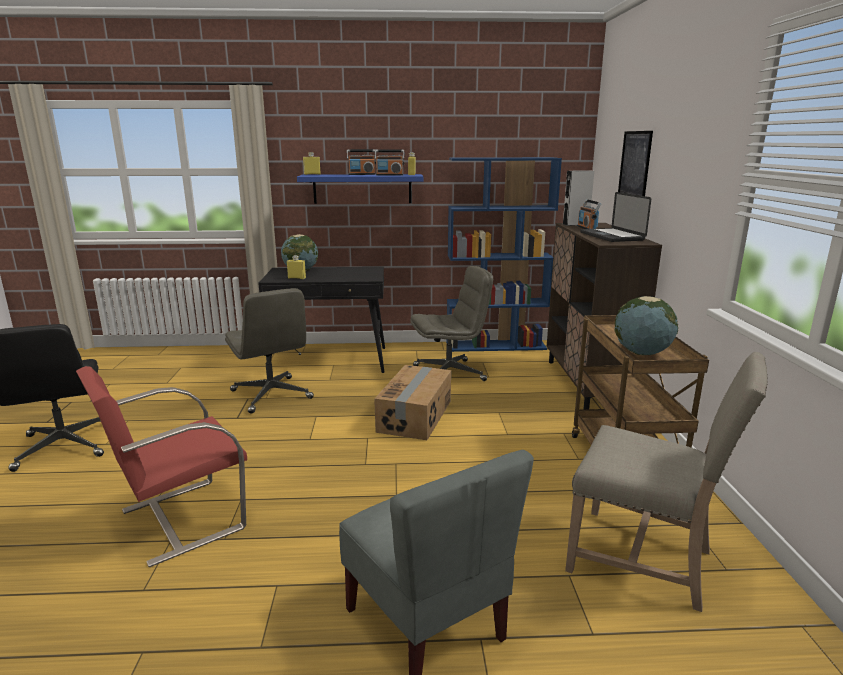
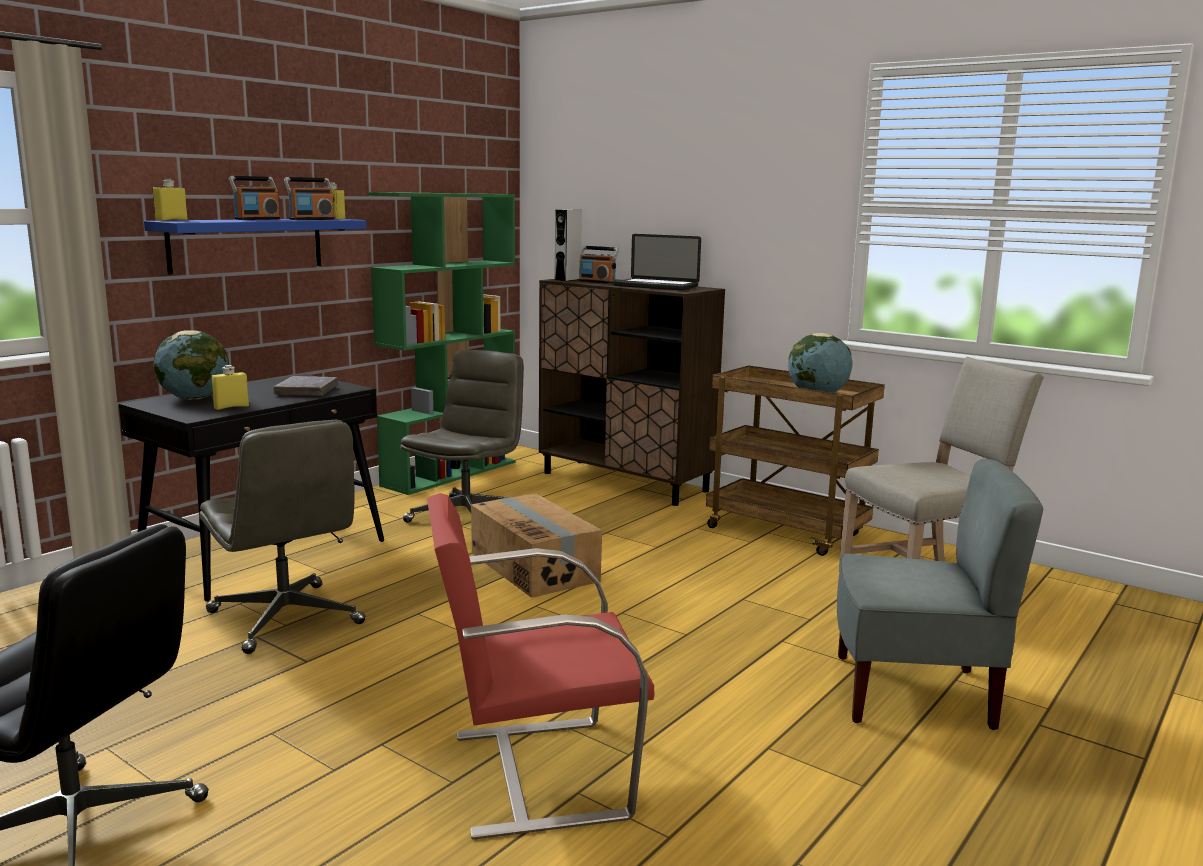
camera: 50 degrees left, 5 degrees down
red chair [76,366,247,567] -> red chair turned 75 degrees clockwise [427,493,654,840]
grey office chair [225,288,314,413] -> grey office chair turned 45 degrees clockwise [199,420,365,654]
blue bookcase [446,157,562,352] -> green bookcase [368,192,515,495]
picture [618,131,653,196] -> none
none -> grey book [273,376,338,396]

